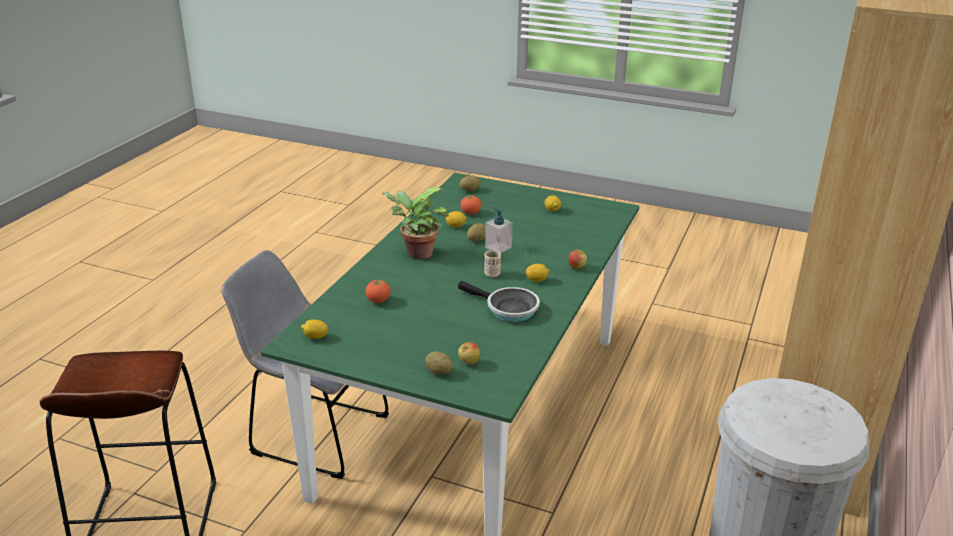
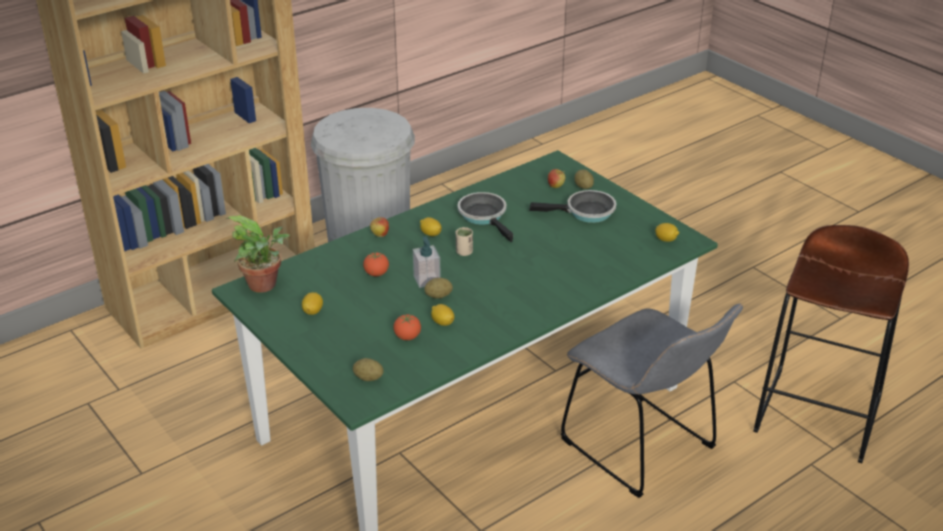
camera: 150 degrees left, 5 degrees up
tomato [365,279,391,303] -> tomato moved to [363,252,389,276]
potted plant [382,187,449,259] -> potted plant moved to [227,215,290,293]
none -> frying pan [529,190,616,223]

